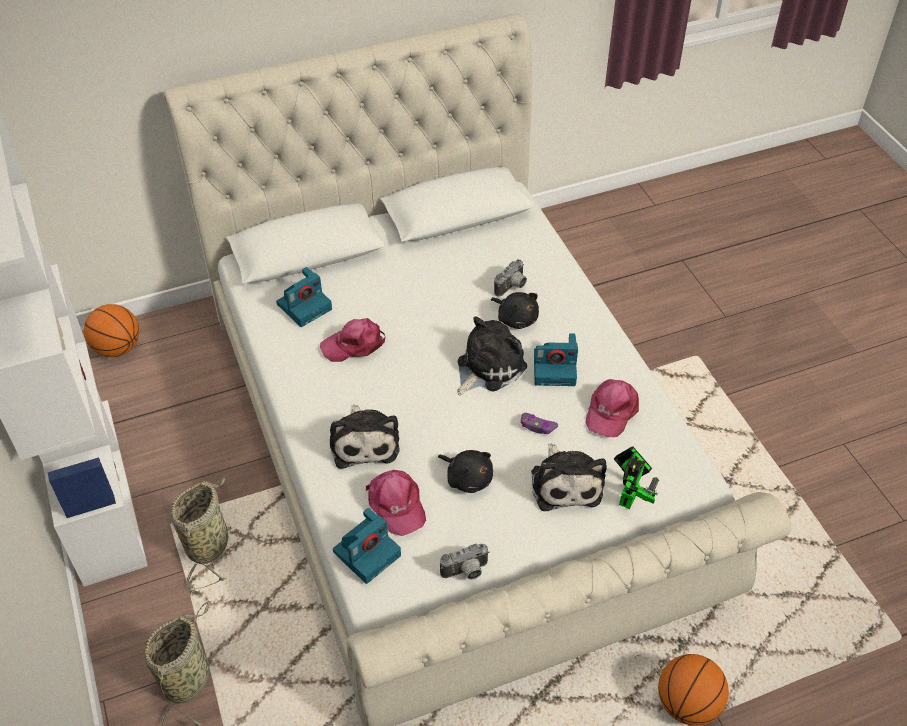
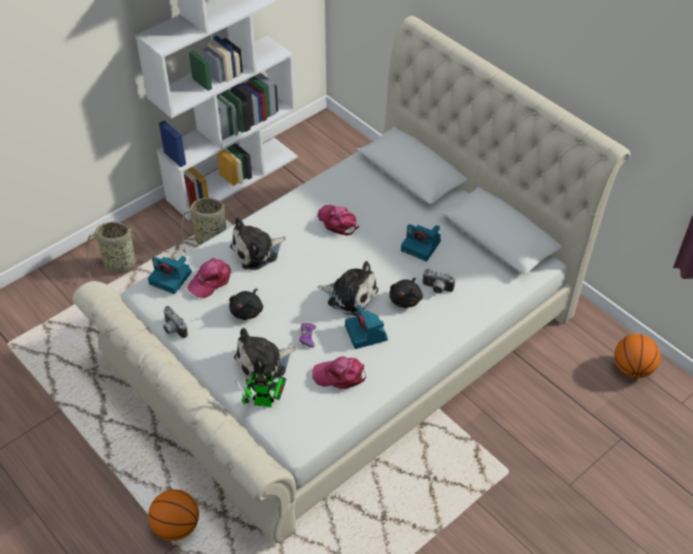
camera: 70 degrees right, 0 degrees up
basketball [84,304,139,357] -> basketball moved to [614,334,660,378]
camera [276,267,332,327] -> camera moved to [401,224,441,262]

